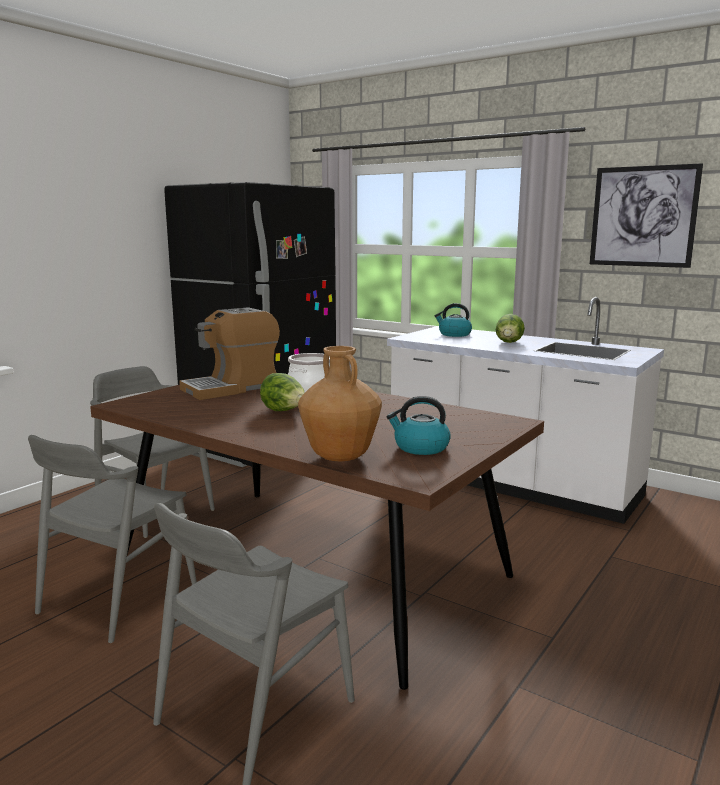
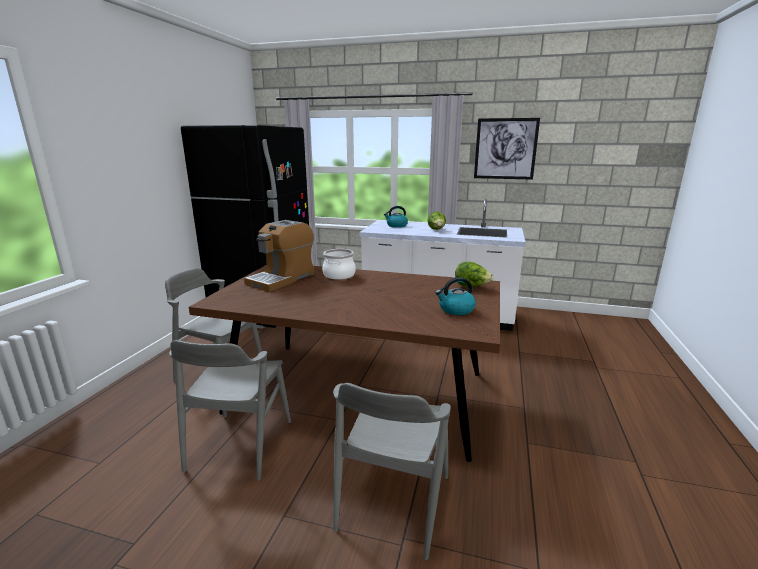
camera: 20 degrees left, 5 degrees up
lettuce [260,373,305,411] -> lettuce moved to [455,262,494,287]
brown vase [298,346,382,461] -> none

